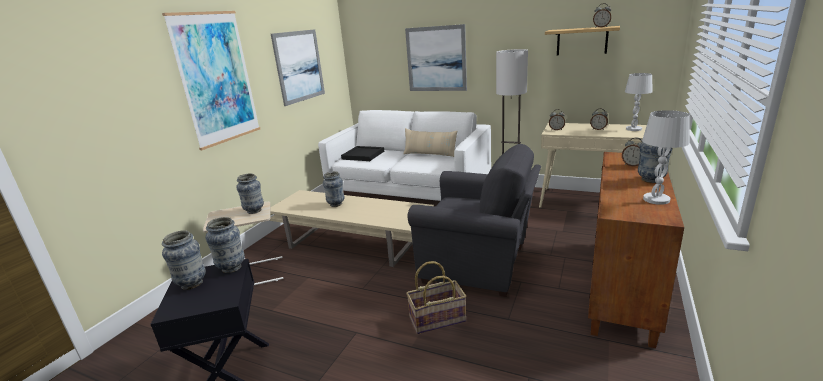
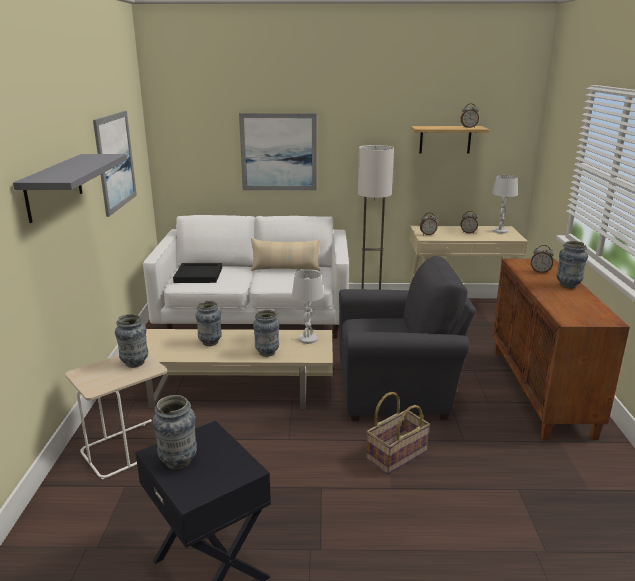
camera: 25 degrees left, 0 degrees up
picture [162,11,260,150] -> grey shelf [13,154,127,223]
vase [205,217,245,273] -> vase moved to [253,310,280,357]
white table lamp [642,110,690,205] -> white table lamp moved to [292,270,324,344]

